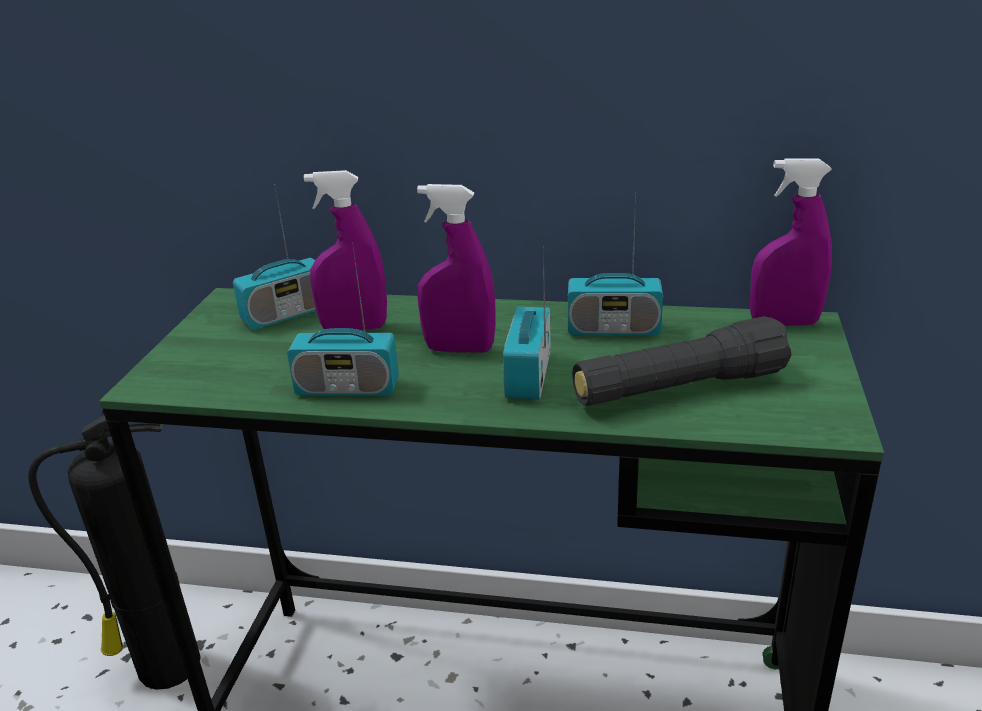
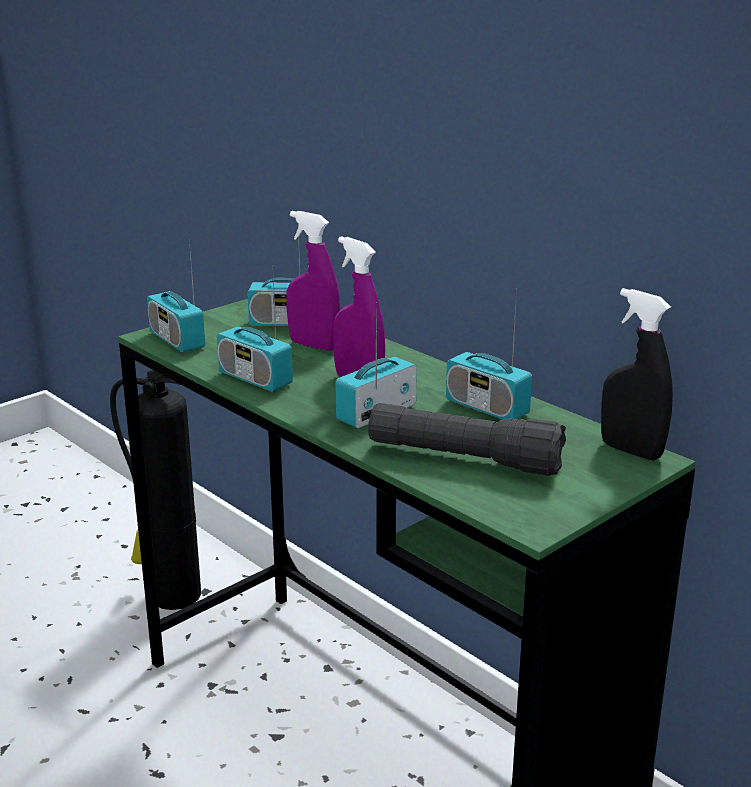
camera: 35 degrees right, 5 degrees down
purple spray bottle [750,158,832,325] -> black spray bottle [601,288,673,461]
none -> radio [147,238,205,352]

